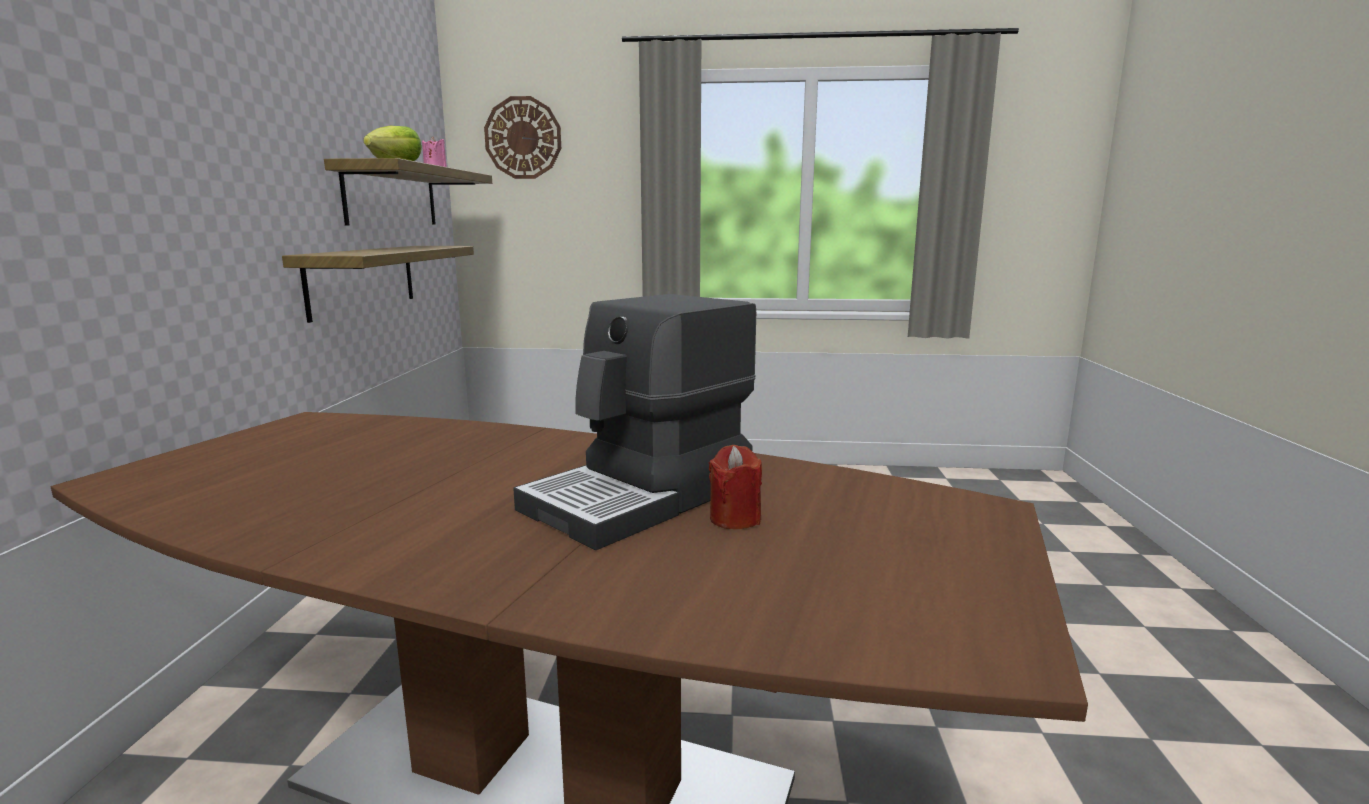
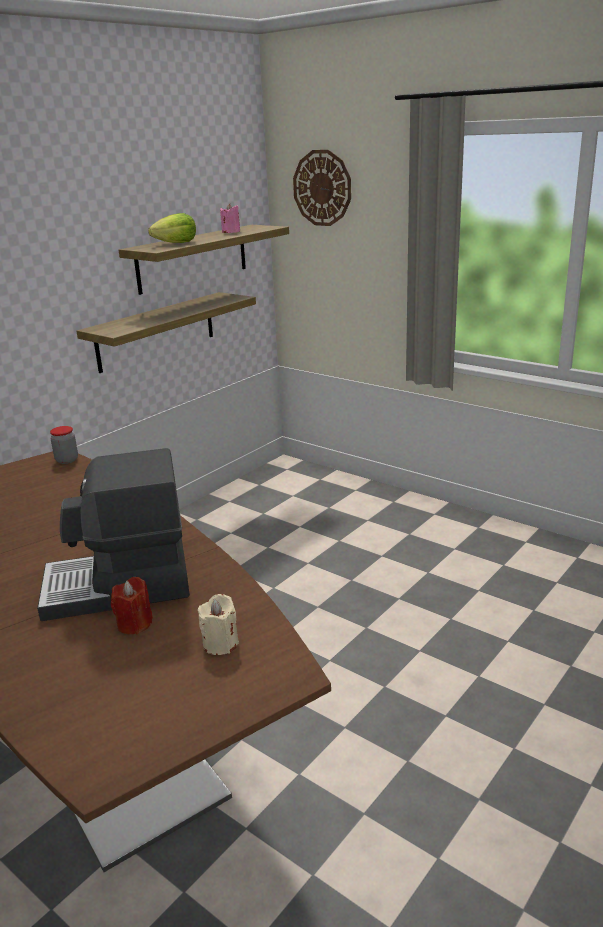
camera: 35 degrees right, 10 degrees up
none -> jar [50,426,78,464]
none -> beige candle [198,594,239,655]

